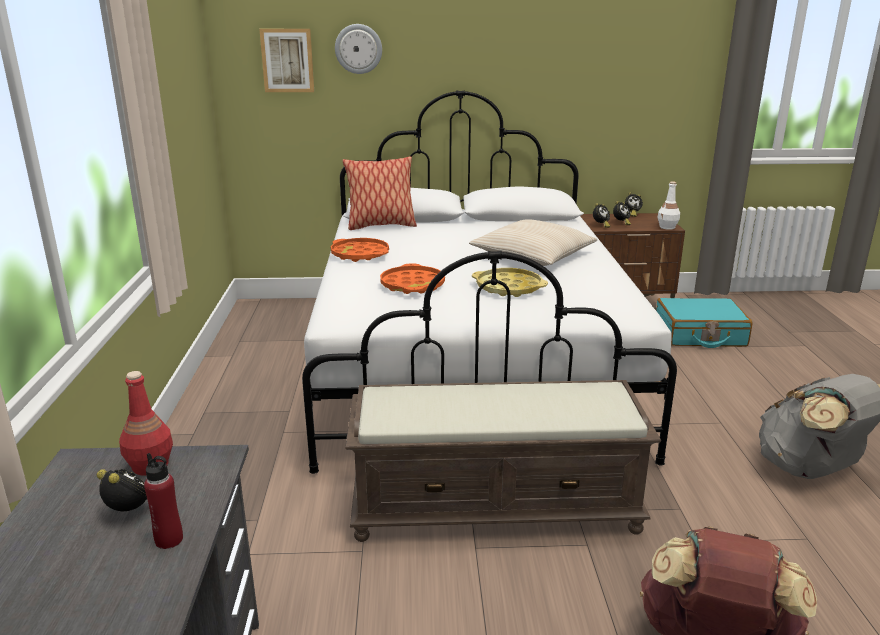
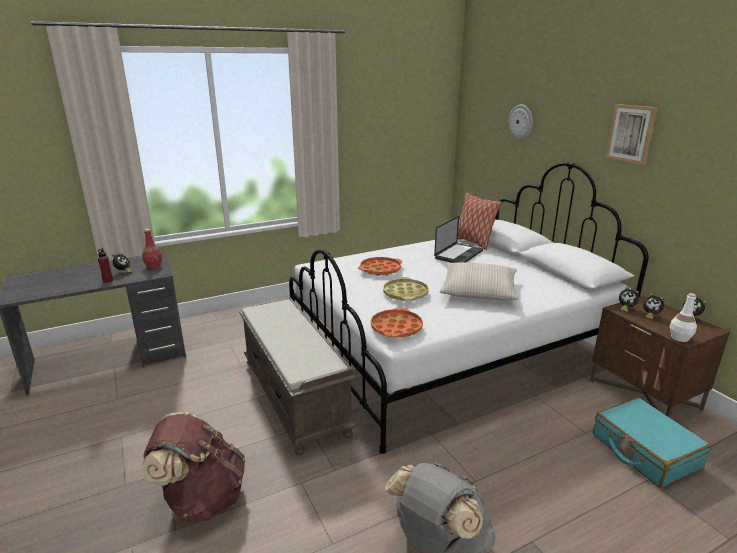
camera: 65 degrees right, 0 degrees up
picture [259,29,314,92] -> picture moved to [605,104,658,165]
orange tray [331,238,389,262] -> orange tray moved to [371,307,423,337]
none -> laptop [434,216,483,263]

